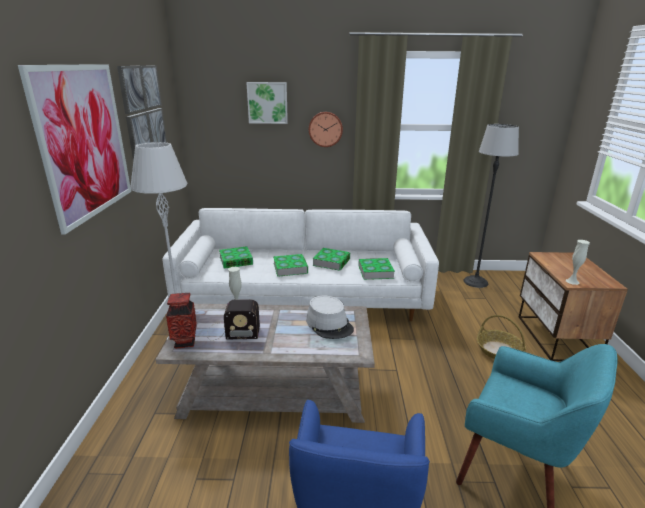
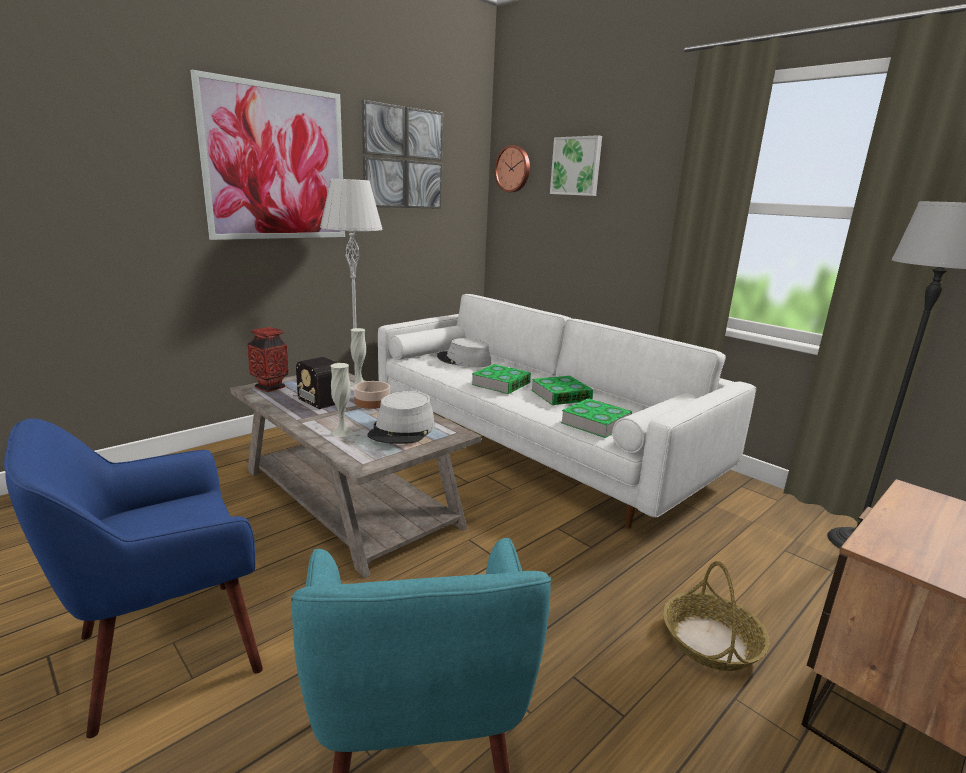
camera: 45 degrees right, 5 degrees down
book [219,246,253,269] -> grey hat [437,338,491,367]
wall clock [309,112,343,147] -> wall clock moved to [495,145,530,192]
white vase [566,240,590,285] -> white vase moved to [331,363,353,437]
none -> bowl [354,381,390,409]

